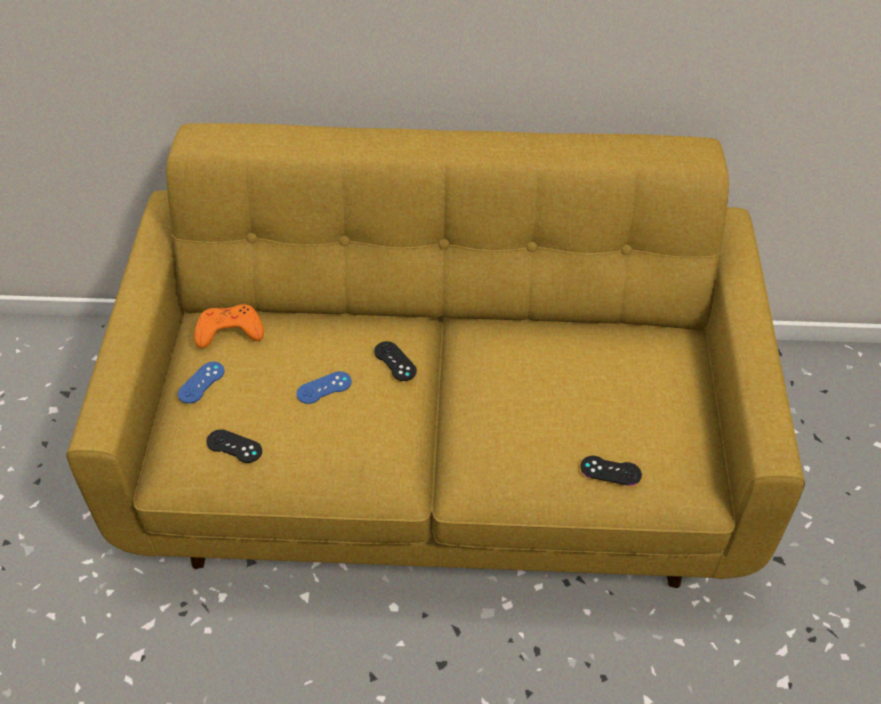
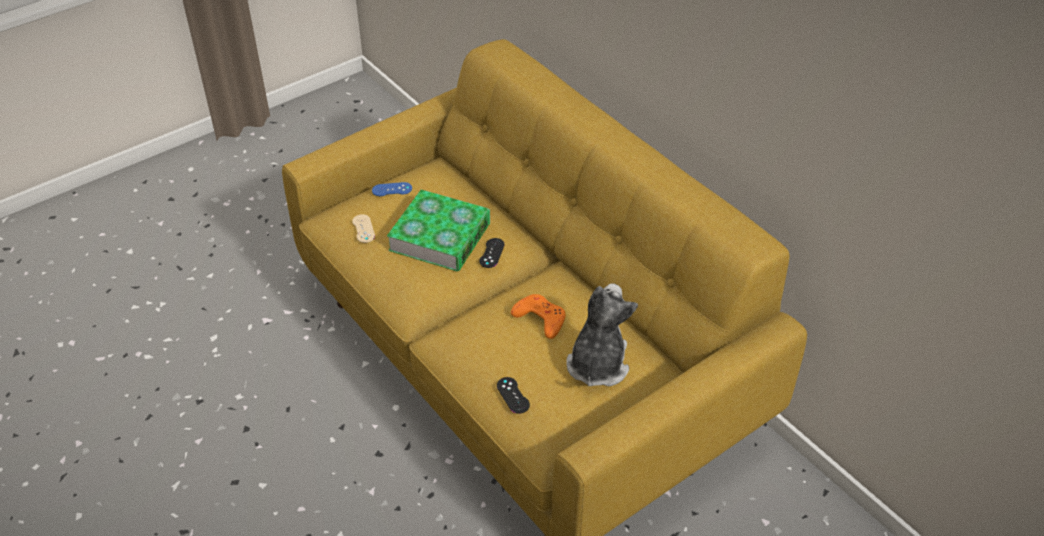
camera: 50 degrees right, 5 degrees down
orange game controller [194,304,264,348] -> orange game controller moved to [511,294,566,339]
black game controller [206,429,262,463] -> beige game controller [352,214,375,243]
blue game controller [297,371,352,404] -> book [387,189,490,272]
none -> plush toy [566,283,638,387]

